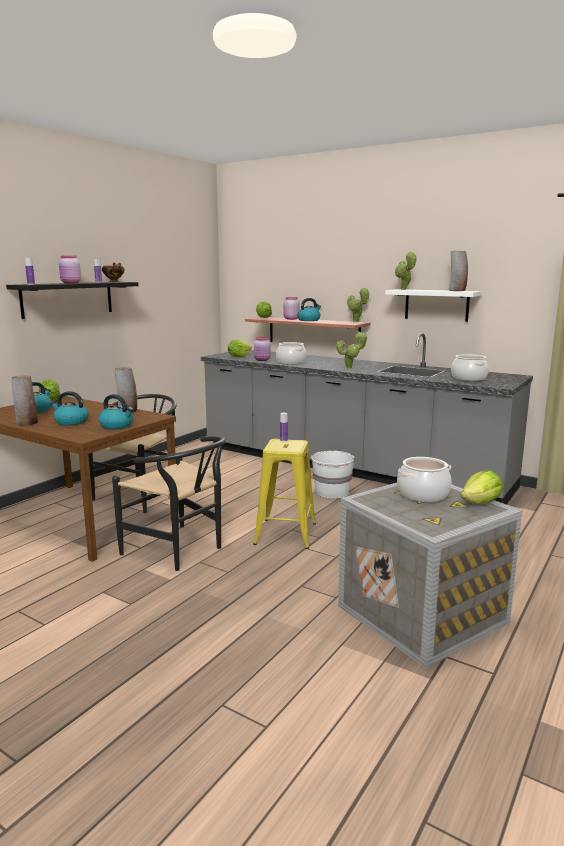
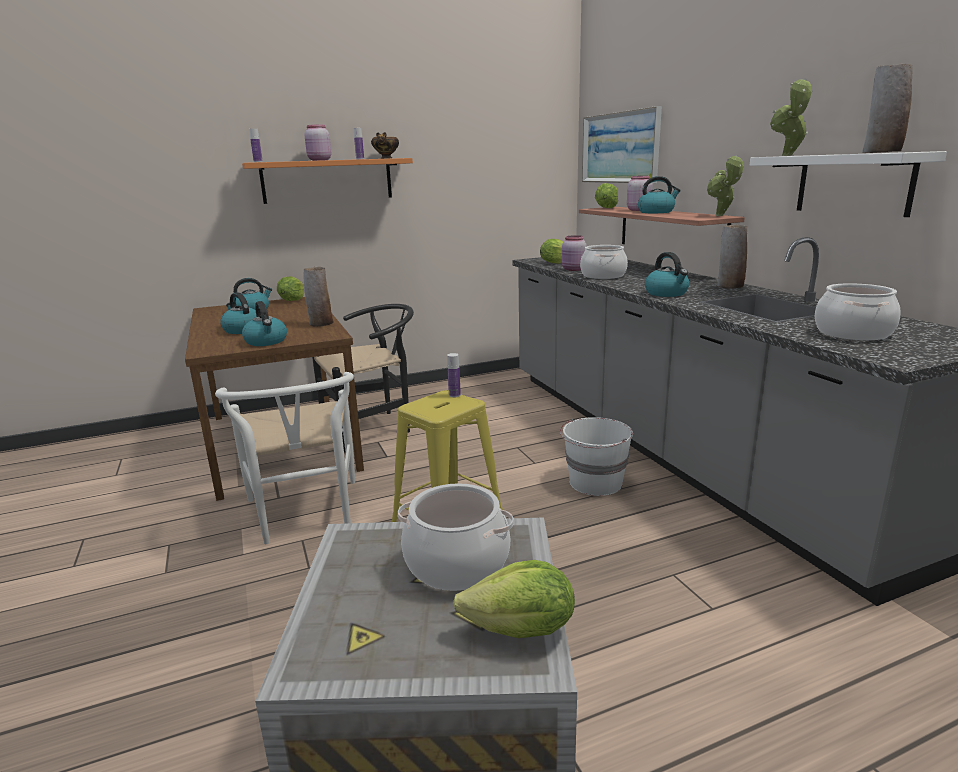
camera: 35 degrees right, 5 degrees up
black shelf [6,282,138,319] -> orange shelf [242,158,413,204]
vase [12,375,38,426] -> vase moved to [717,225,747,289]
black chair [112,436,226,571] -> white chair [215,372,355,544]
potted plant [336,332,368,370] -> kettle [645,252,689,297]
none -> picture [582,106,662,184]

